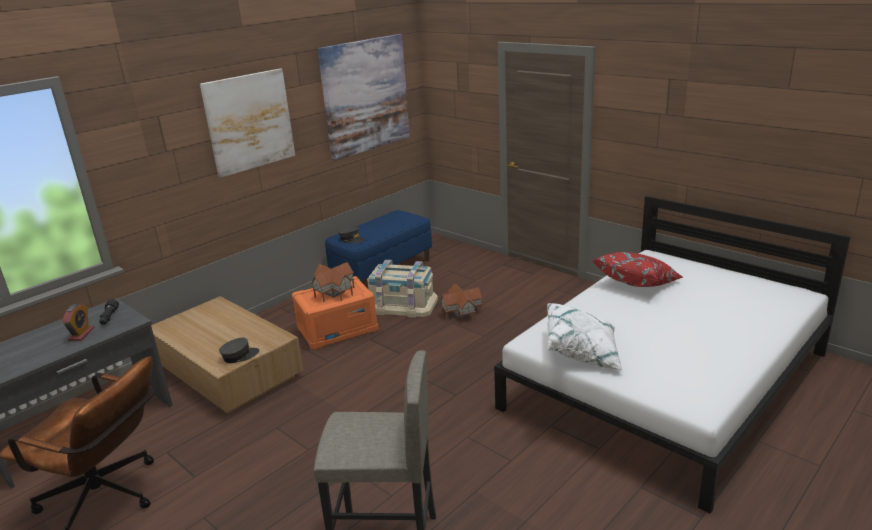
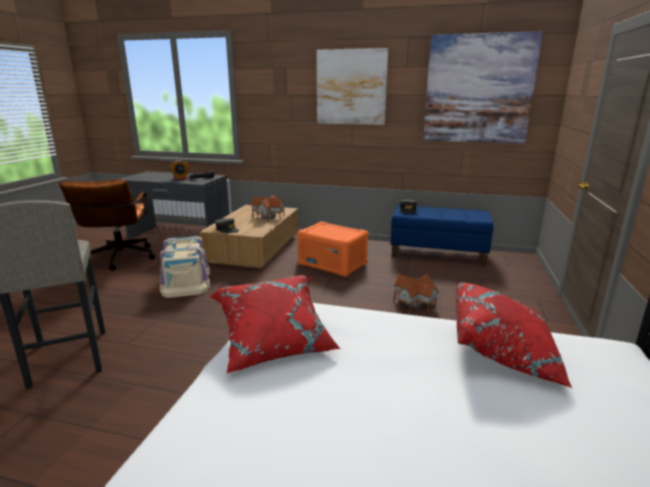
camera: 60 degrees right, 5 degrees down
toy house [311,262,354,302] -> toy house moved to [251,194,285,222]
beige storage box [367,260,438,318] -> beige storage box moved to [160,236,210,298]
white pillow [547,303,623,371] -> red pillow [209,275,341,373]

